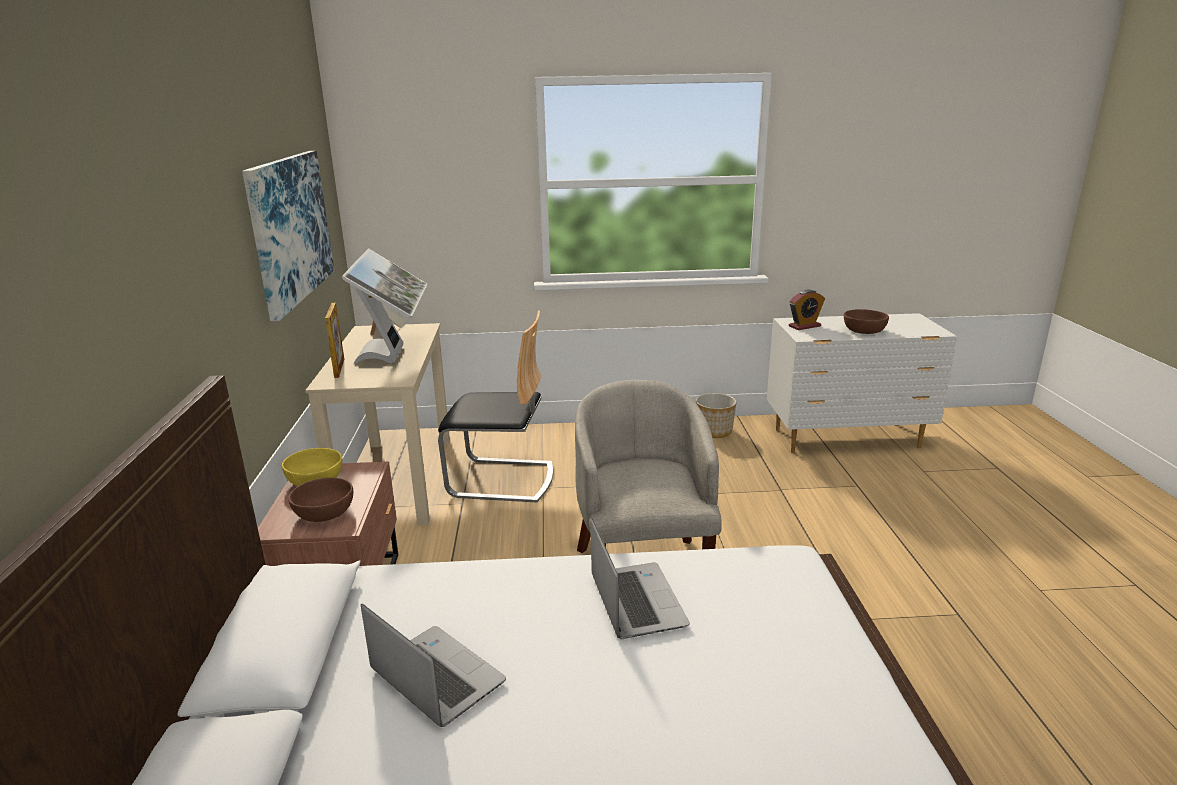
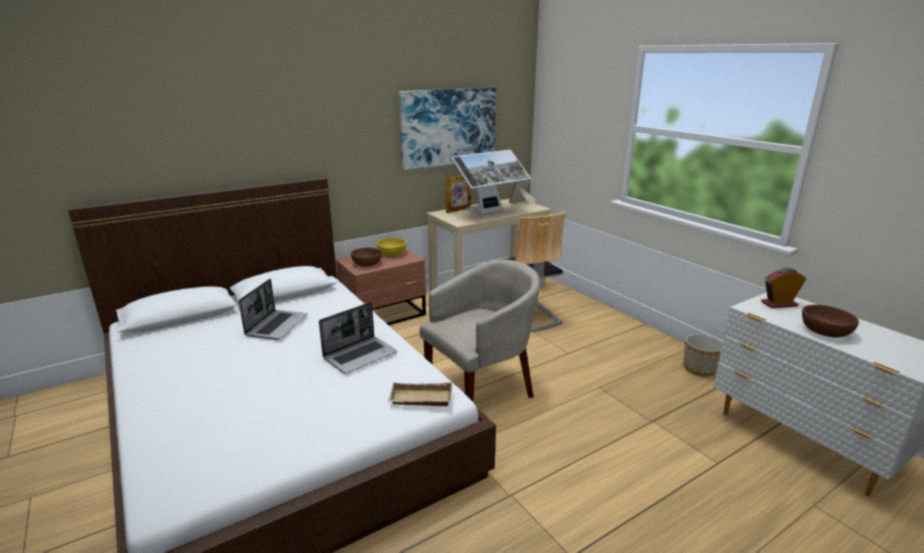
camera: 60 degrees right, 0 degrees up
alarm clock [789,290,825,330] -> alarm clock turned 135 degrees clockwise [761,268,806,308]
none -> beige tray [388,382,453,406]

